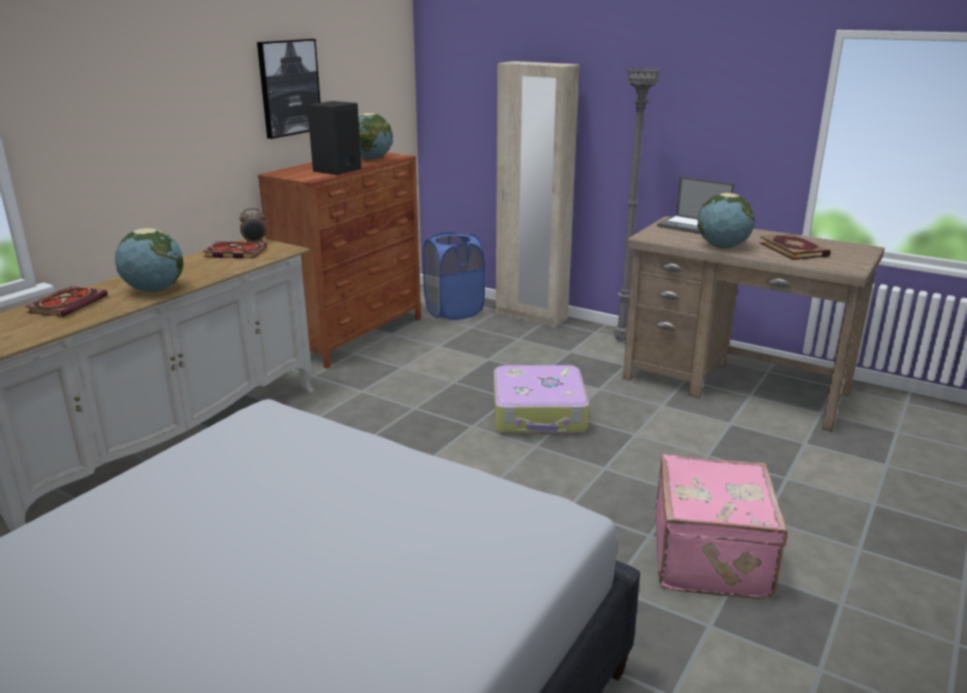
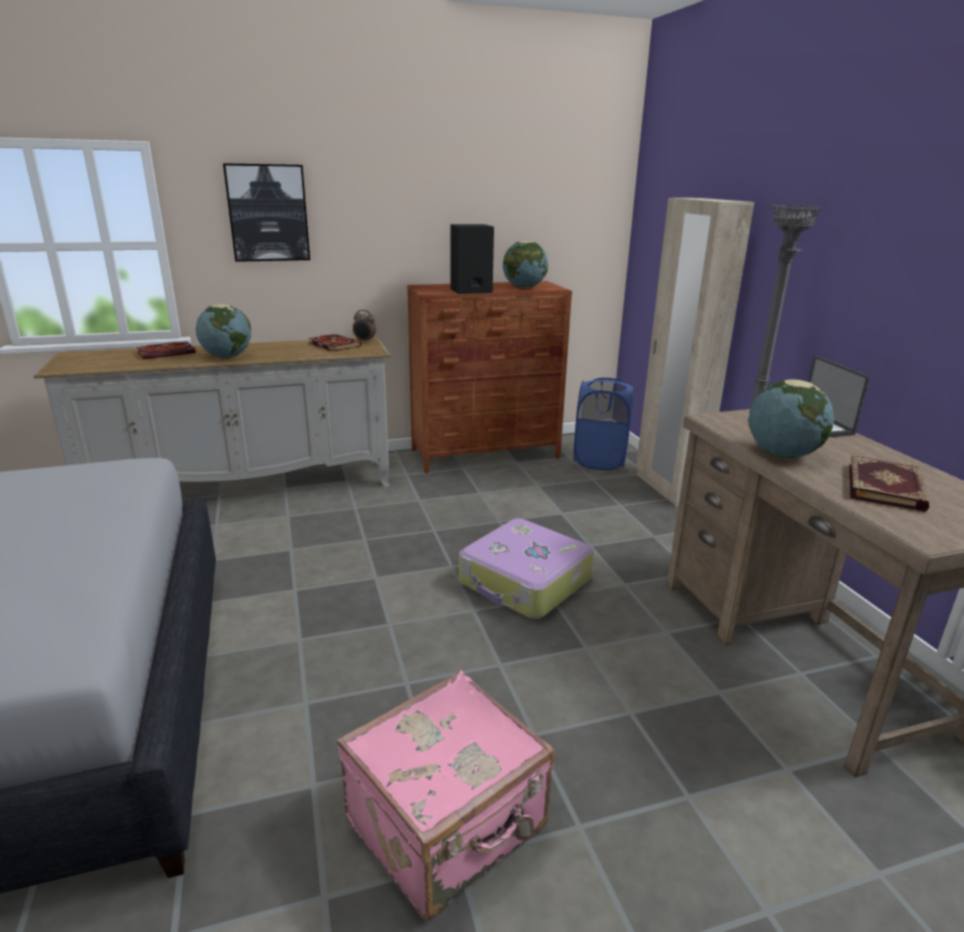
camera: 40 degrees right, 0 degrees up
picture [257,39,321,139] -> picture moved to [223,163,310,262]

